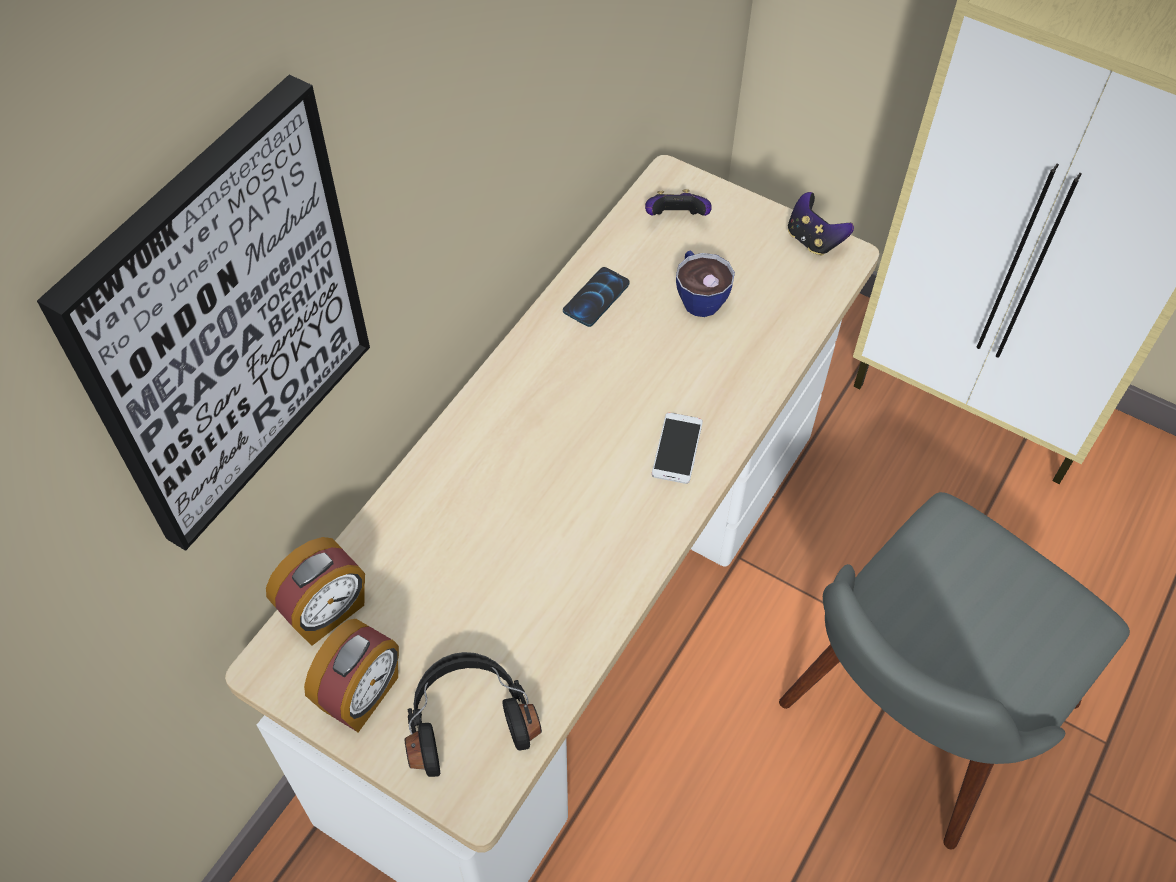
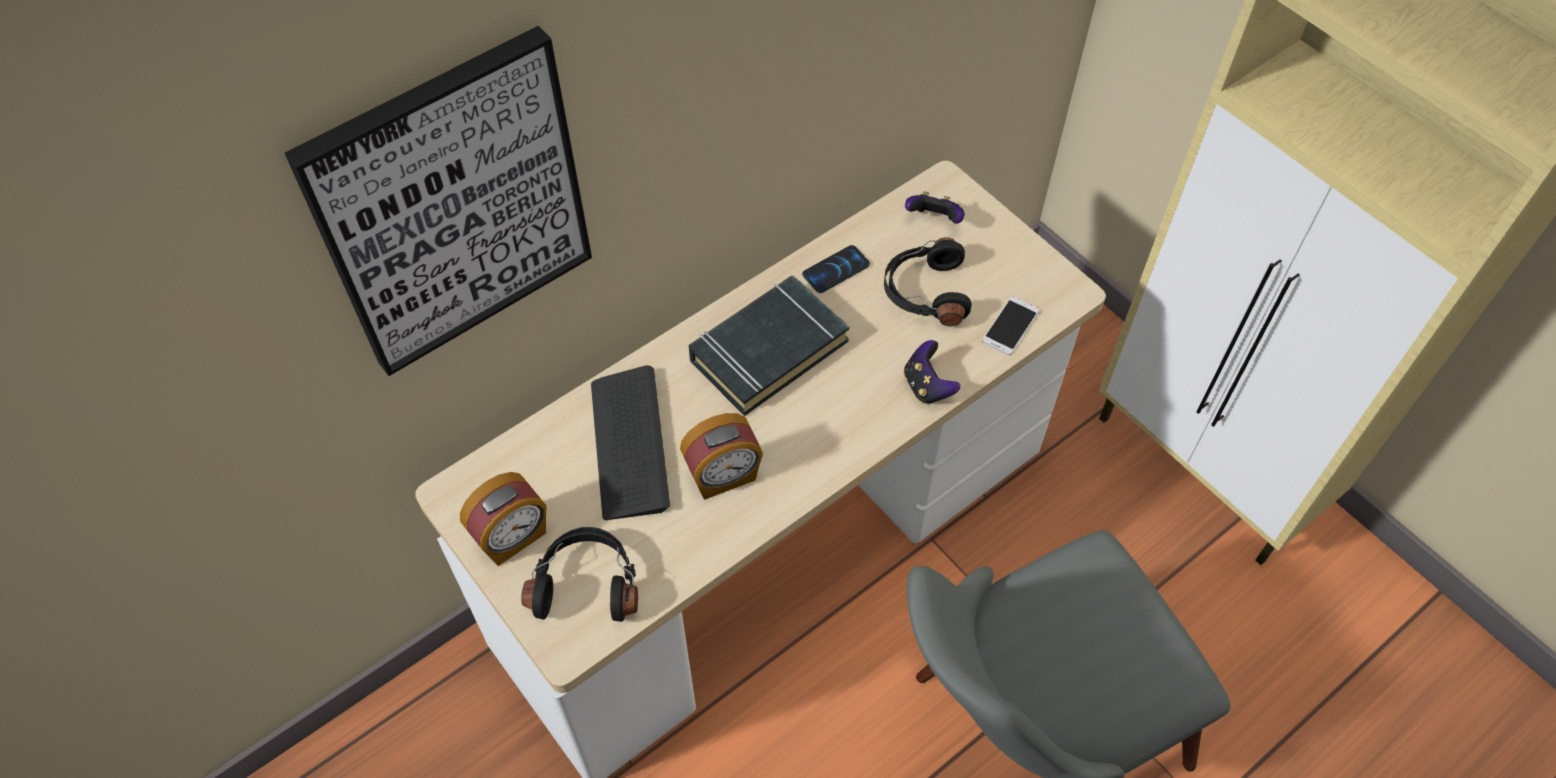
camera: 20 degrees right, 0 degrees up
alarm clock [266,537,365,646] -> alarm clock moved to [680,413,763,500]
phone [652,412,703,484] -> phone moved to [982,296,1040,355]
cup [676,250,735,317] -> black headphones [884,237,972,326]
game controller [788,192,854,256] -> game controller moved to [904,340,960,404]
none -> keyboard [591,365,670,520]
none -> black book [689,276,850,416]

